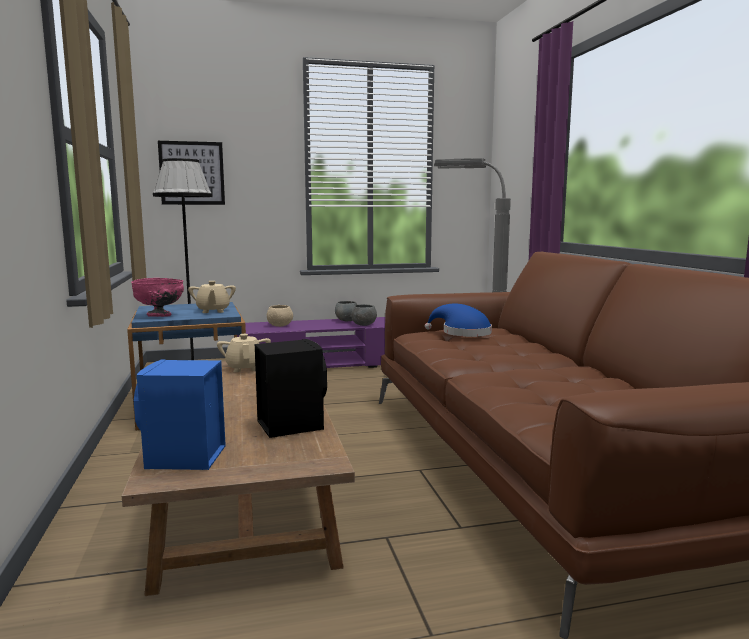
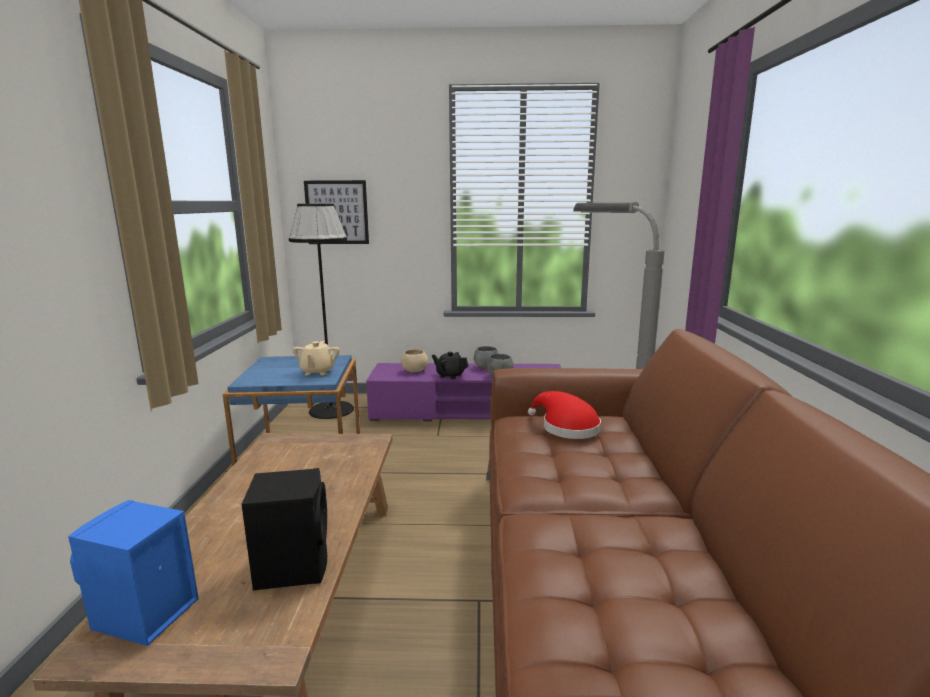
camera: 15 degrees right, 5 degrees up
pink bowl [131,278,184,317] -> none
beige teapot [217,334,271,372] -> none
blue hat [425,304,492,337] -> red hat [528,391,601,439]
none -> black teapot [432,352,469,379]

